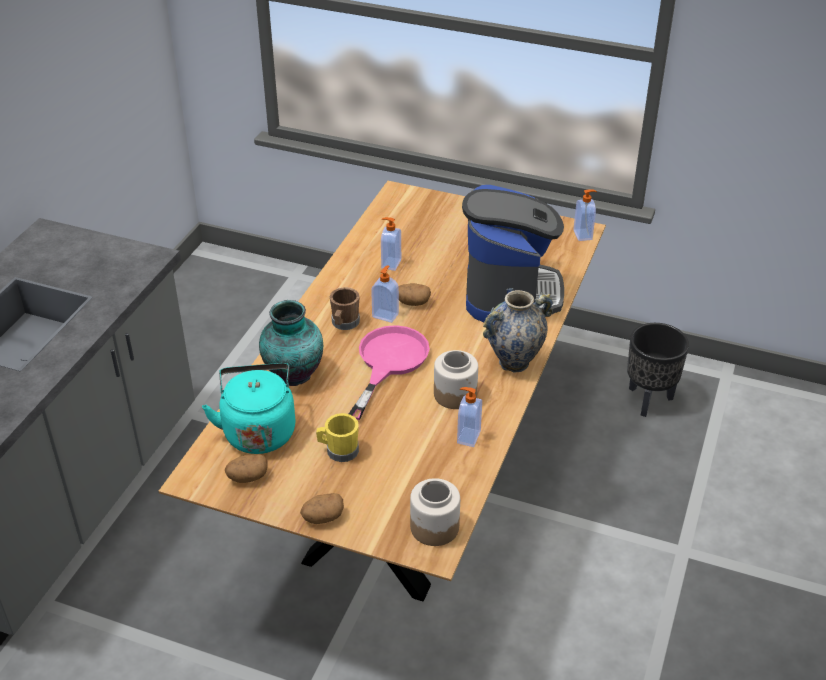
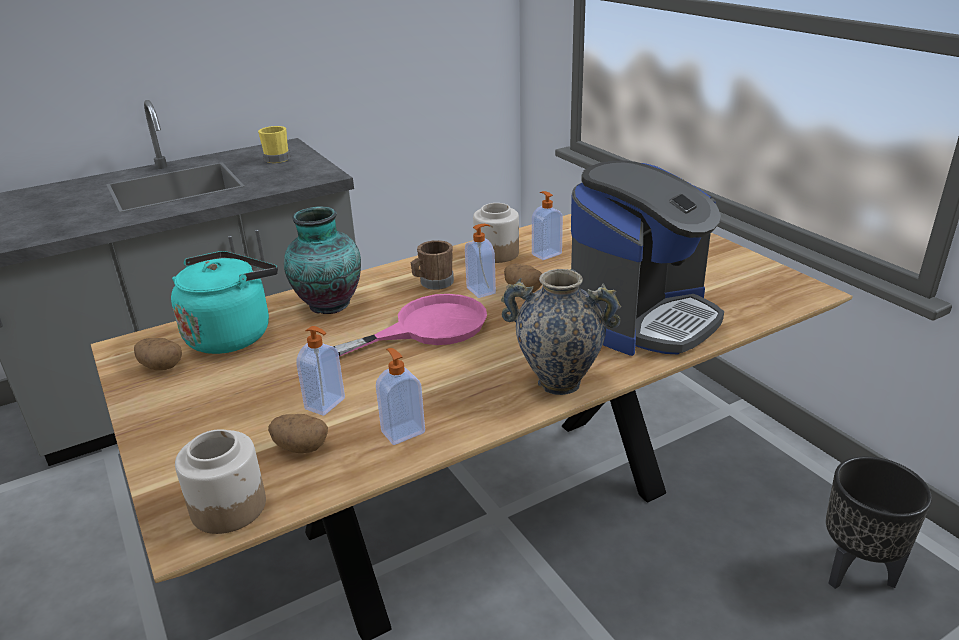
camera: 40 degrees right, 10 degrees down
potato [300,493,344,524] -> potato moved to [268,414,328,453]
yellow mug [316,413,359,462] -> yellow mug moved to [258,126,290,163]
jar [434,350,478,409] -> jar moved to [473,203,519,263]
soap dispenser [573,189,597,241] -> soap dispenser moved to [296,326,345,416]

